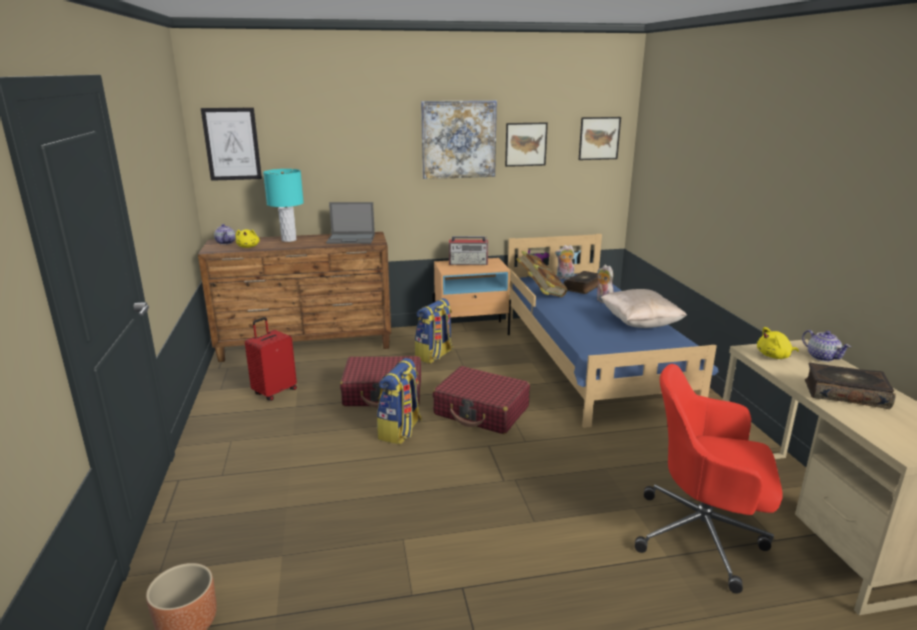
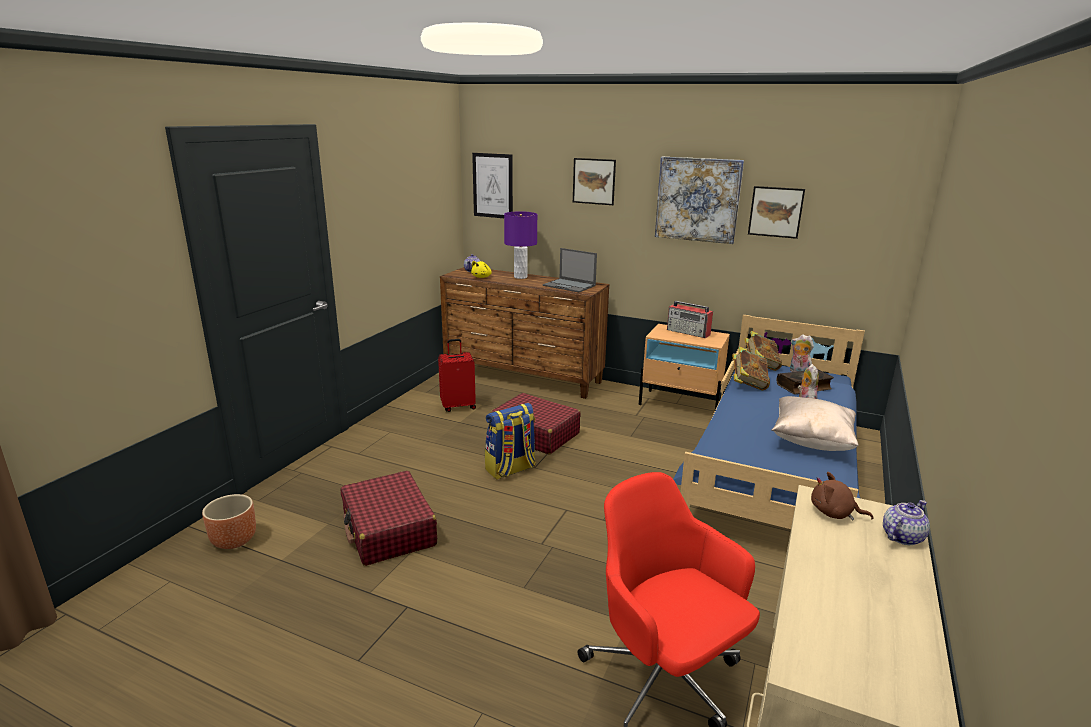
camera: 35 degrees right, 0 degrees up
turquoise table lamp [263,169,304,242] -> purple table lamp [504,211,537,279]
backpack [415,298,454,364] -> none
red suitcase [432,366,530,434] -> red suitcase moved to [341,471,437,566]
picture [579,117,621,160] -> picture moved to [573,158,616,205]
yellow plush toy [757,327,799,359] -> brown plush toy [811,472,873,521]
teapot [802,330,851,362] -> teapot turned 135 degrees counterclockwise [883,500,930,545]
book [805,363,896,409] -> none

